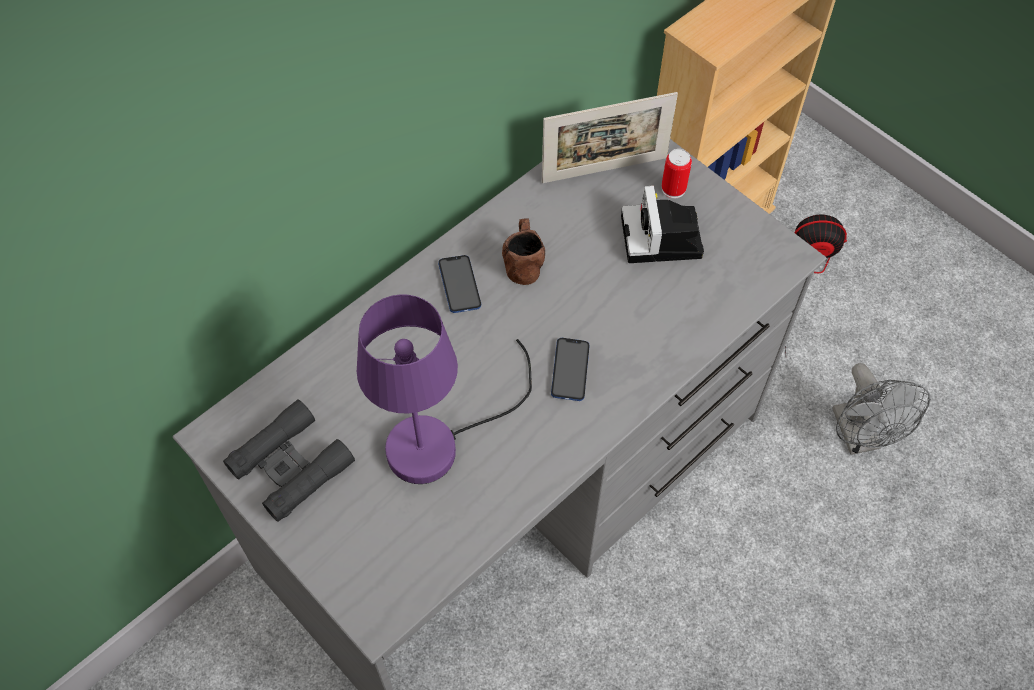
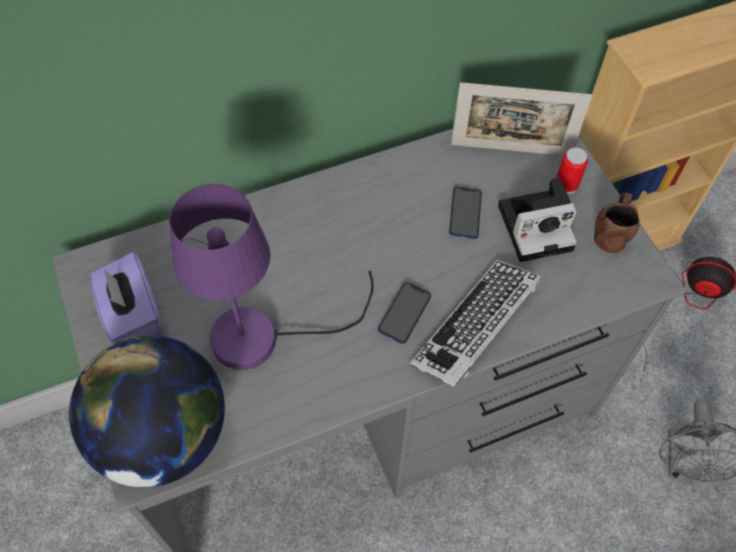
camera: 20 degrees right, 0 degrees up
black binoculars [223,399,355,522] -> purple tissue box [90,252,162,343]
phone [438,255,481,313] -> phone moved to [449,186,482,240]
brown mug [502,218,545,285] -> brown mug moved to [594,192,639,253]
camera [621,185,704,263] -> camera turned 120 degrees counterclockwise [498,177,577,262]
none -> globe [69,335,225,487]
none -> keyboard [410,260,541,387]

